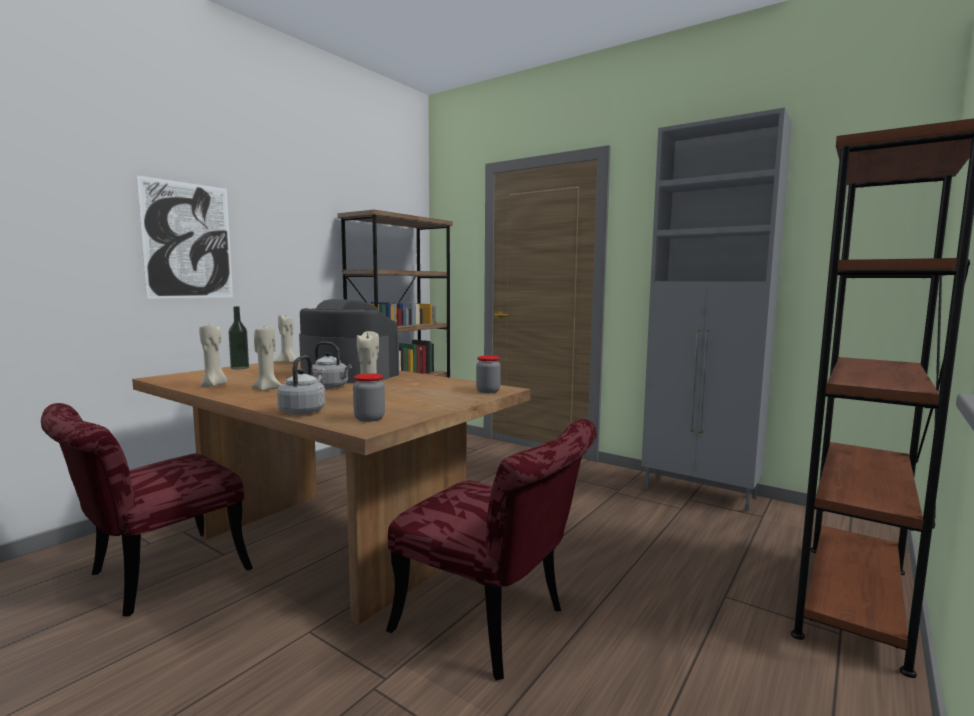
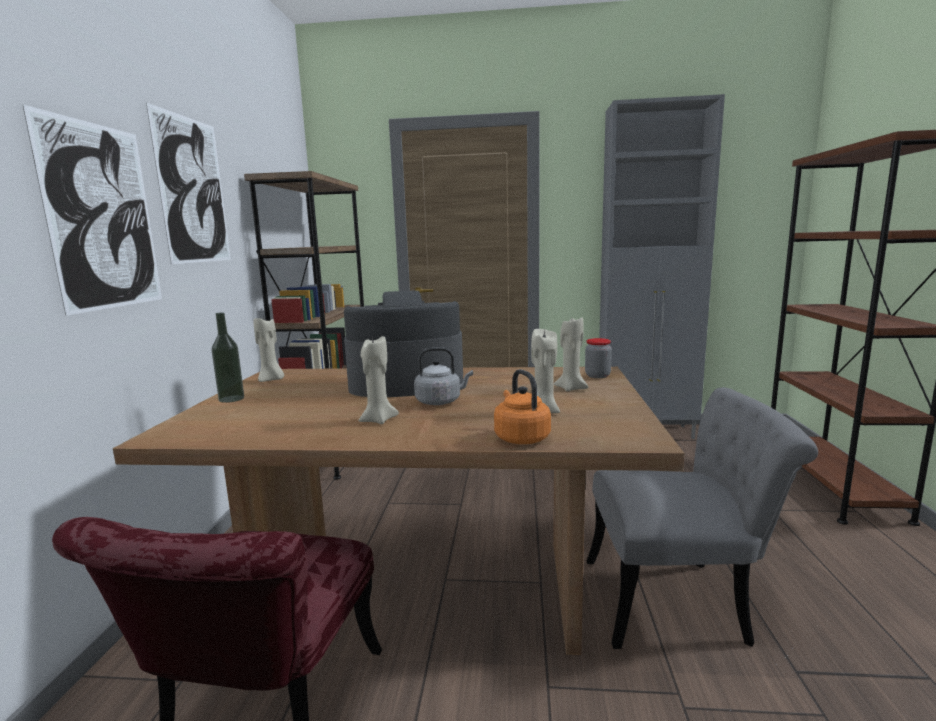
camera: 30 degrees left, 5 degrees up
beige candle [199,322,227,387] -> beige candle moved to [554,318,588,392]
grey kettle [277,356,326,414] -> orange kettle [494,369,551,444]
jar [353,373,385,422] -> none
red chair [386,419,596,680] -> grey chair [587,387,818,649]
none -> picture [146,103,231,264]

